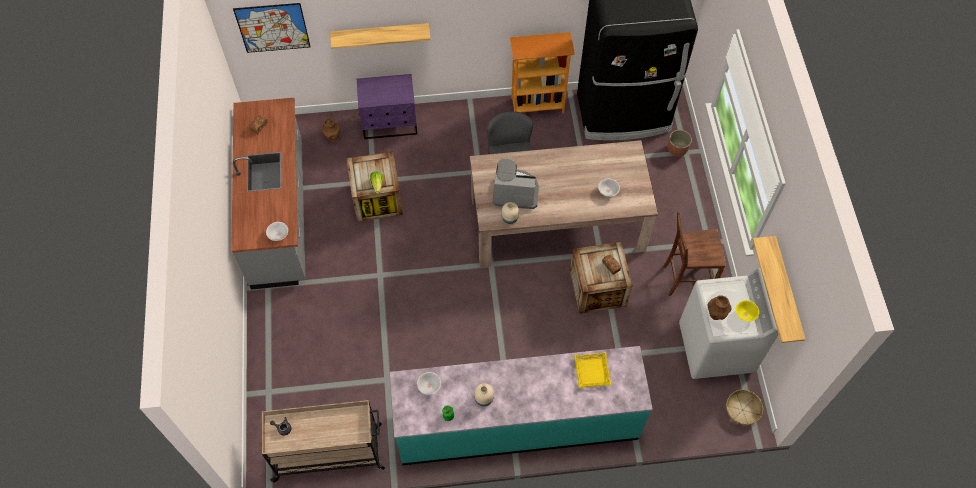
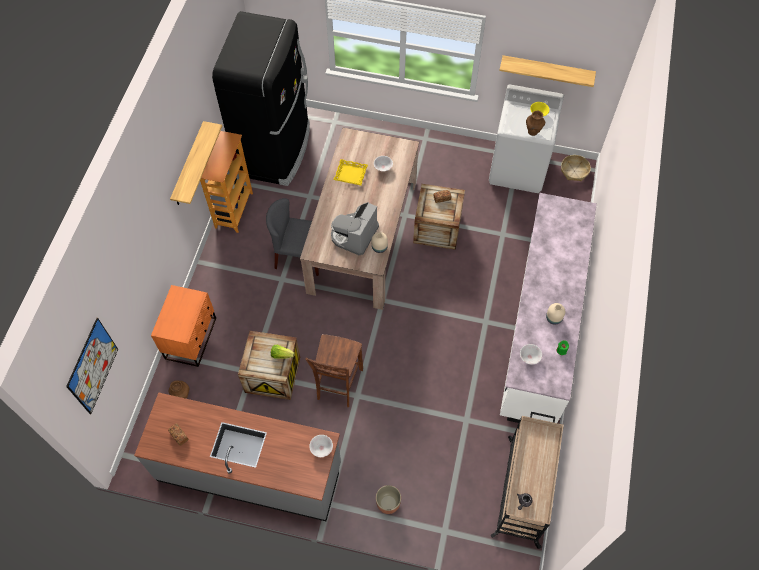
camera: 70 degrees left, 0 degrees up
shelf [330,23,430,49] -> shelf moved to [170,121,222,205]
purple nightstand [357,74,417,139] -> orange nightstand [151,285,216,367]
turquoise counter [390,346,653,465] -> white counter [500,193,597,423]
yellow tray [574,352,611,388] -> yellow tray moved to [333,159,368,186]
brown chair [663,211,726,296] -> brown chair moved to [305,334,363,407]
planter [668,130,692,157] -> planter moved to [376,485,401,514]

